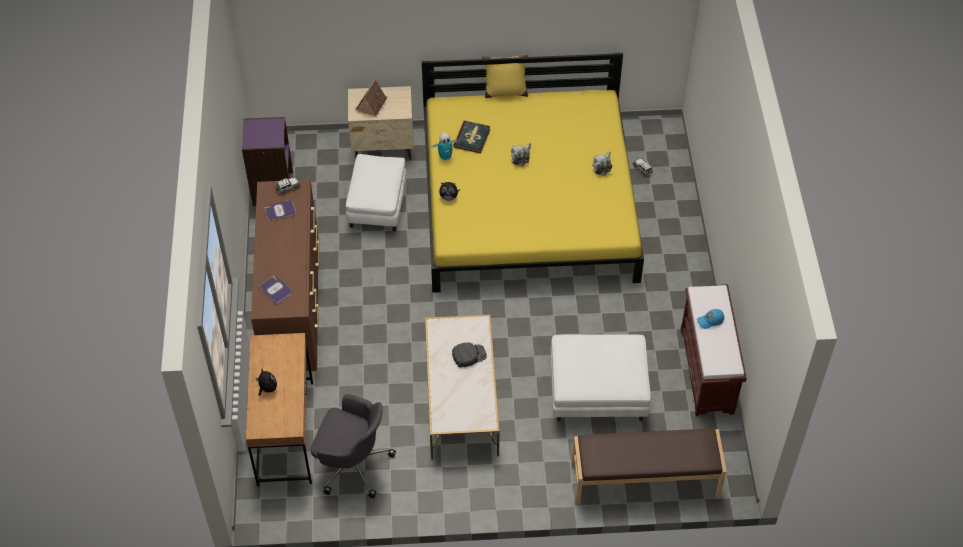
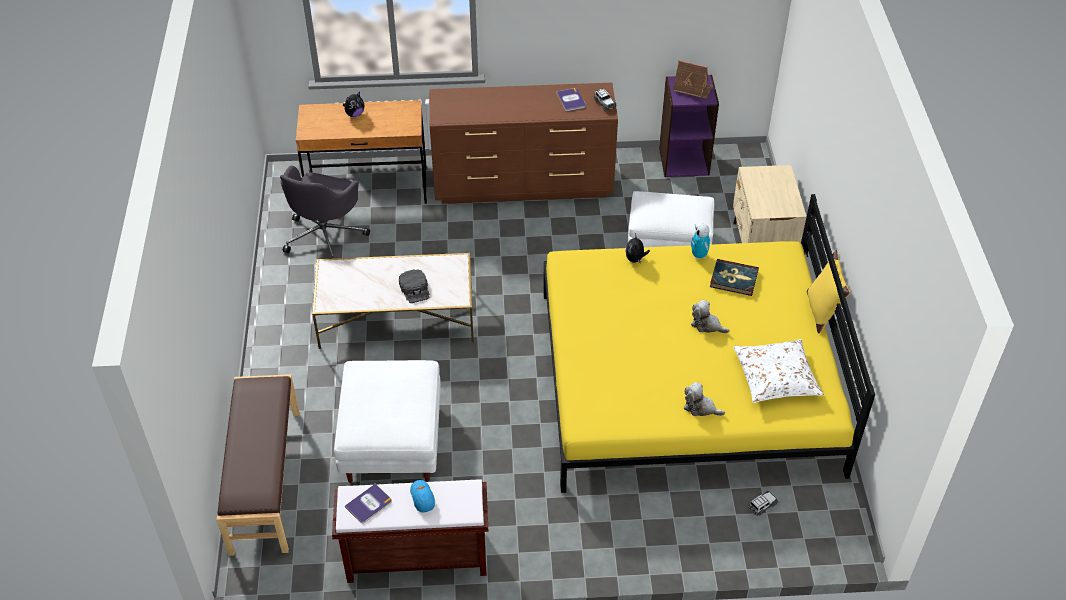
camera: 90 degrees right, 5 degrees down
book [258,276,292,304] -> book moved to [345,483,392,523]
toy house [356,79,387,116] -> toy house moved to [673,60,713,99]
none -> white pillow [733,339,824,403]

